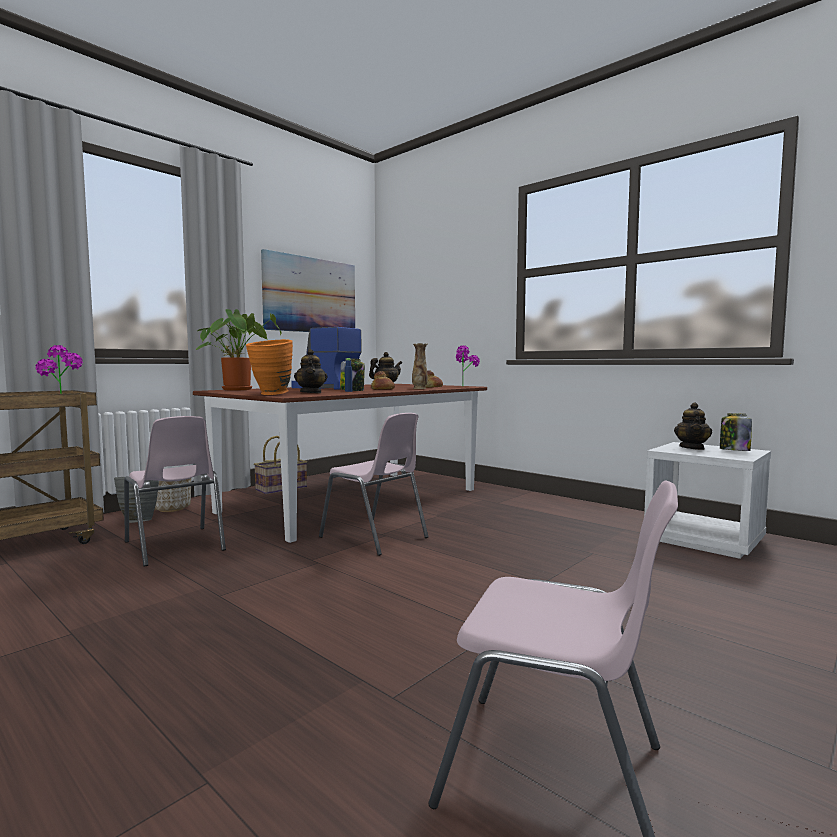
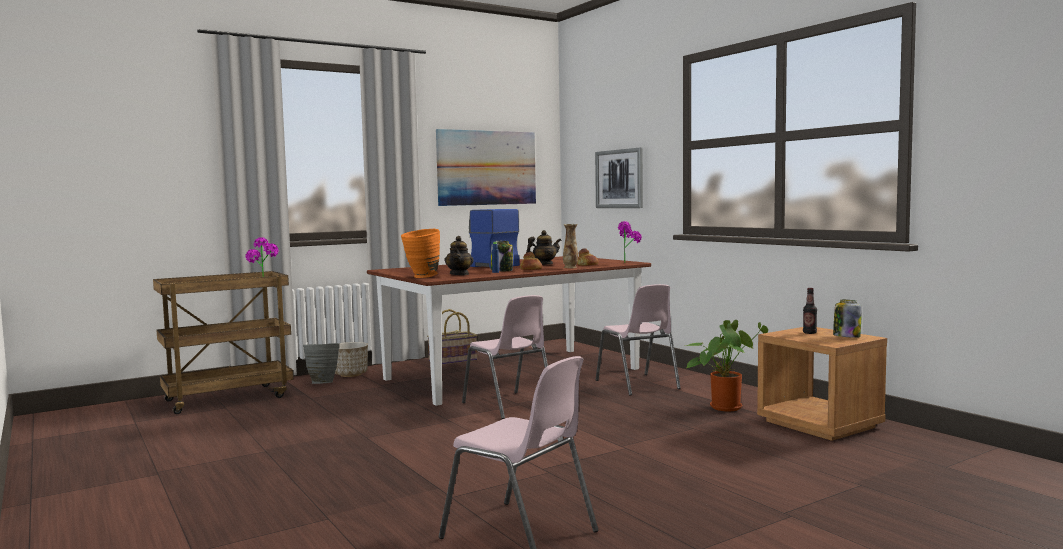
camera: 15 degrees right, 0 degrees up
pink chair [124,416,226,567] -> pink chair moved to [596,284,681,396]
potted plant [196,309,282,390] -> potted plant moved to [685,320,768,411]
white nightstand [644,442,771,559] -> brown nightstand [757,327,887,441]
teapot [674,402,712,450] -> bottle [803,288,817,334]
none -> picture [595,148,643,208]

